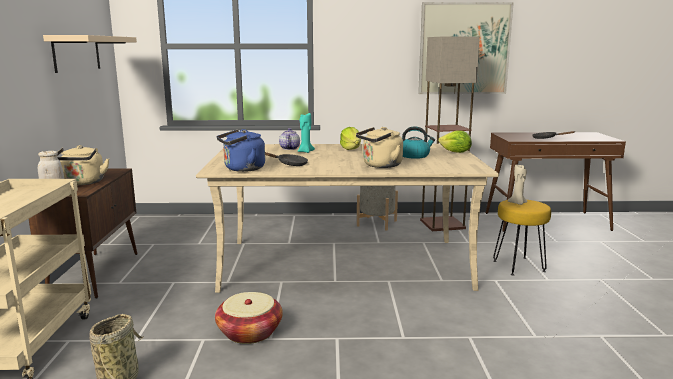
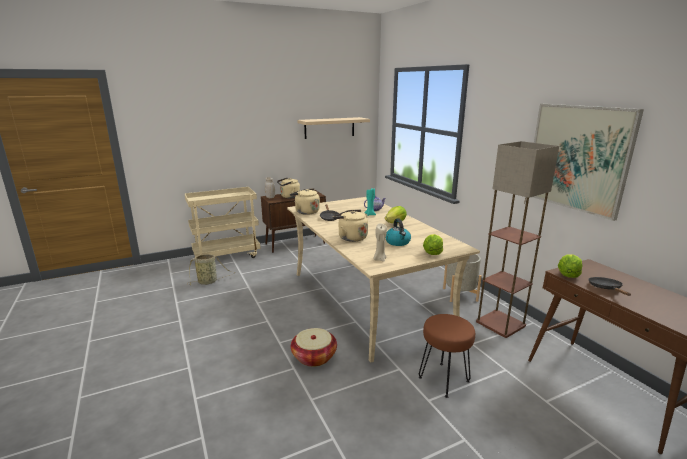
camera: 65 degrees right, 5 degrees up
basket [215,292,283,344] -> basket moved to [291,328,337,367]
blue kettle [217,129,265,172] -> beige kettle [290,188,320,215]
yellow stool [493,200,551,275] -> brown stool [419,314,475,398]
beige candle [508,165,528,205] -> beige candle moved to [373,223,387,262]
none -> lettuce [558,254,582,278]

